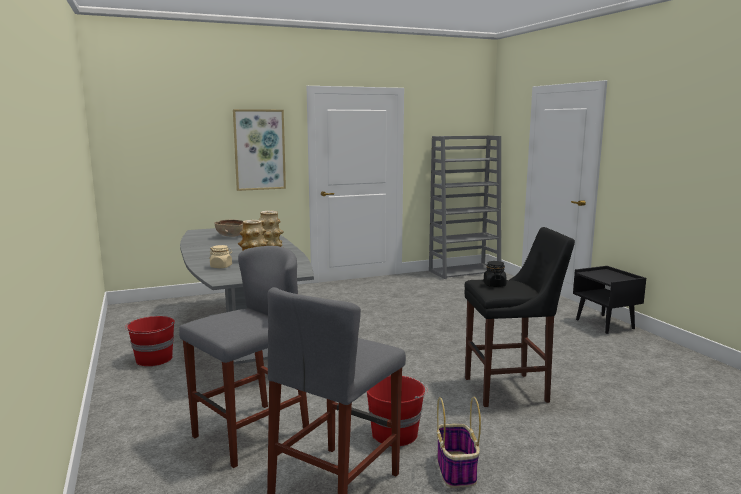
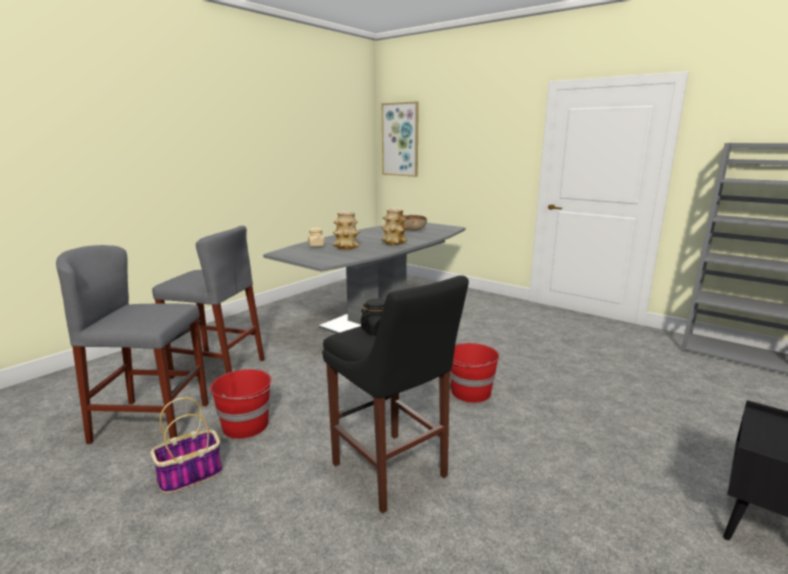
camera: 60 degrees right, 5 degrees up
red bucket [125,316,175,366] -> red bucket moved to [450,343,499,403]
picture [233,109,286,191] -> picture moved to [382,101,419,177]

